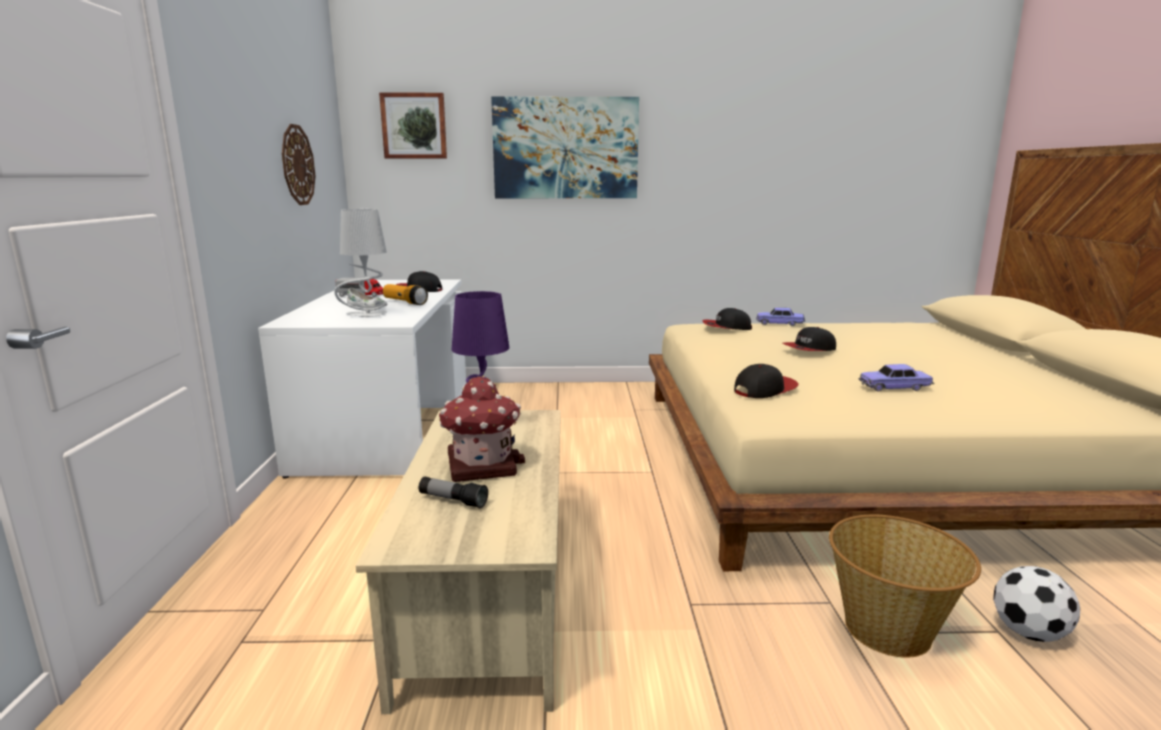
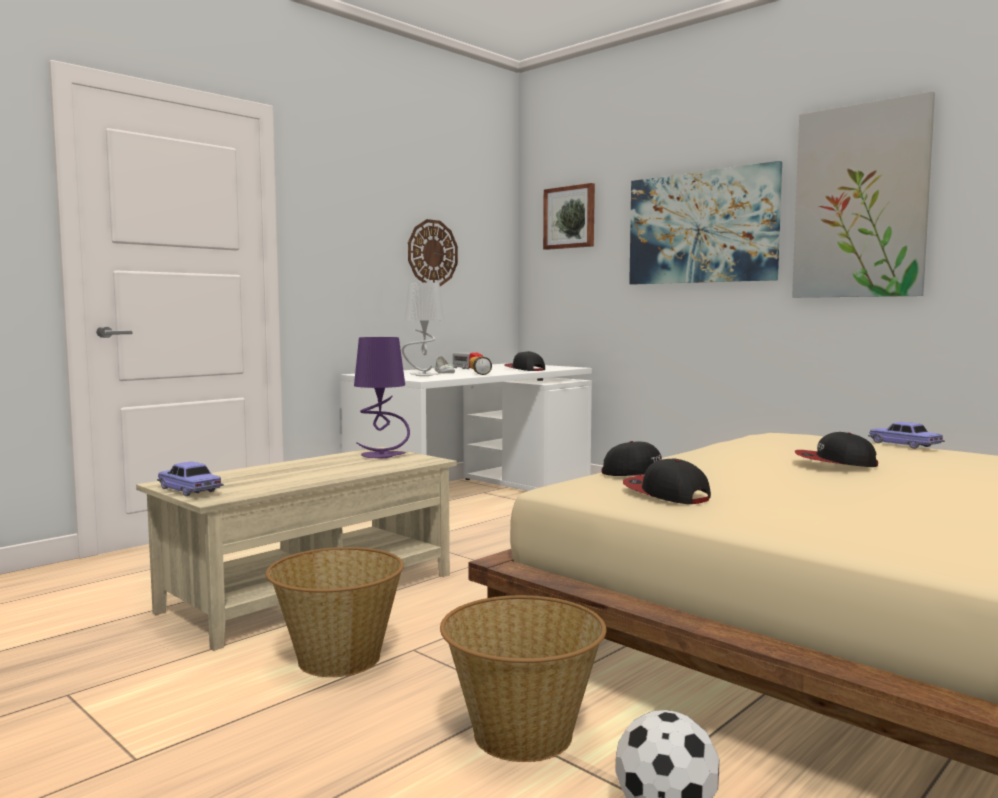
camera: 45 degrees right, 10 degrees down
flashlight [419,477,488,508] -> none
toy house [439,376,525,482] -> none
cap [703,308,752,330] -> cap moved to [623,458,711,504]
toy car [858,364,935,392] -> toy car moved to [157,462,224,496]
none -> basket [266,547,404,677]
none -> picture [792,91,935,298]

